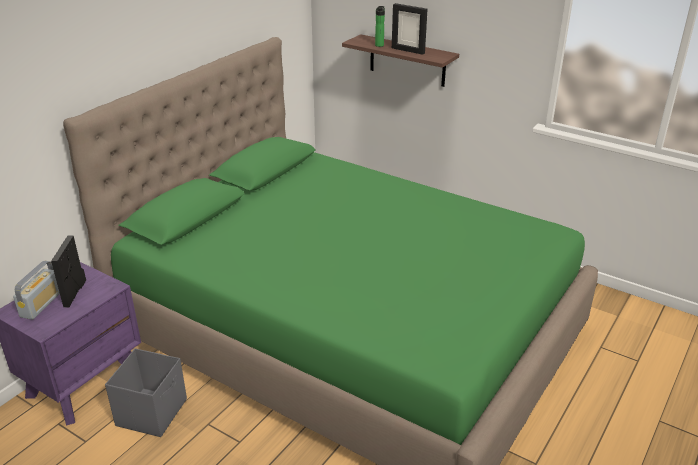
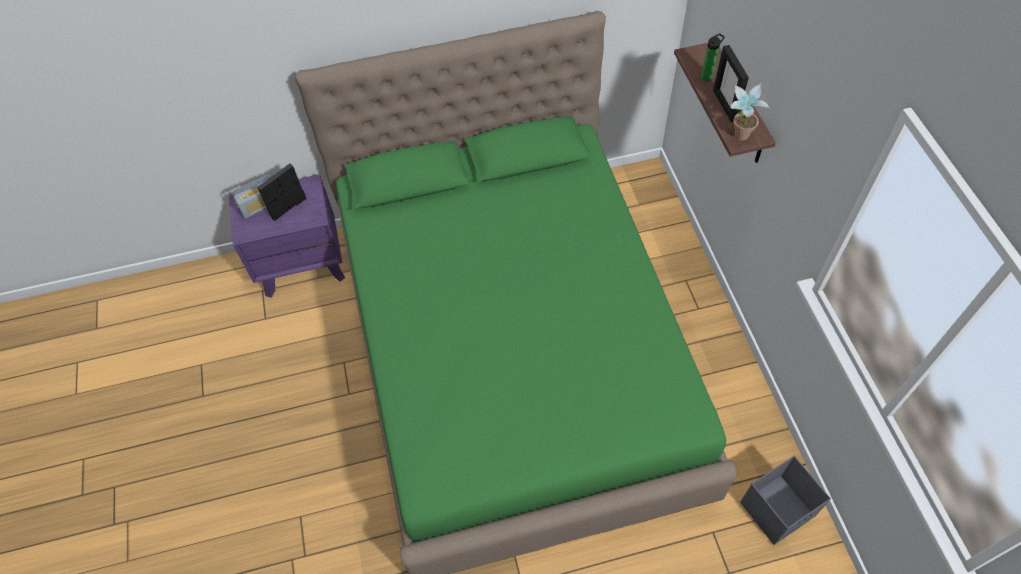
camera: 45 degrees right, 25 degrees up
grey storage box [105,348,187,437] -> grey storage box moved to [740,456,831,545]
none -> potted plant [731,83,769,141]

